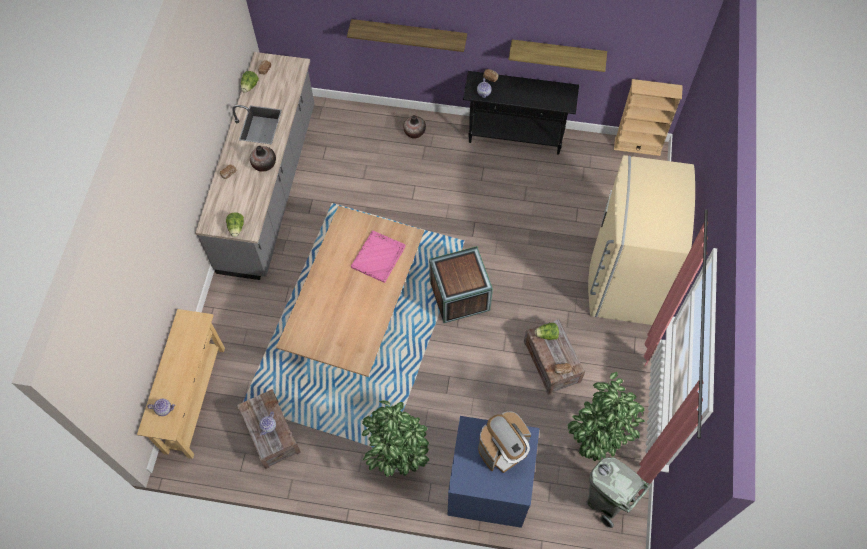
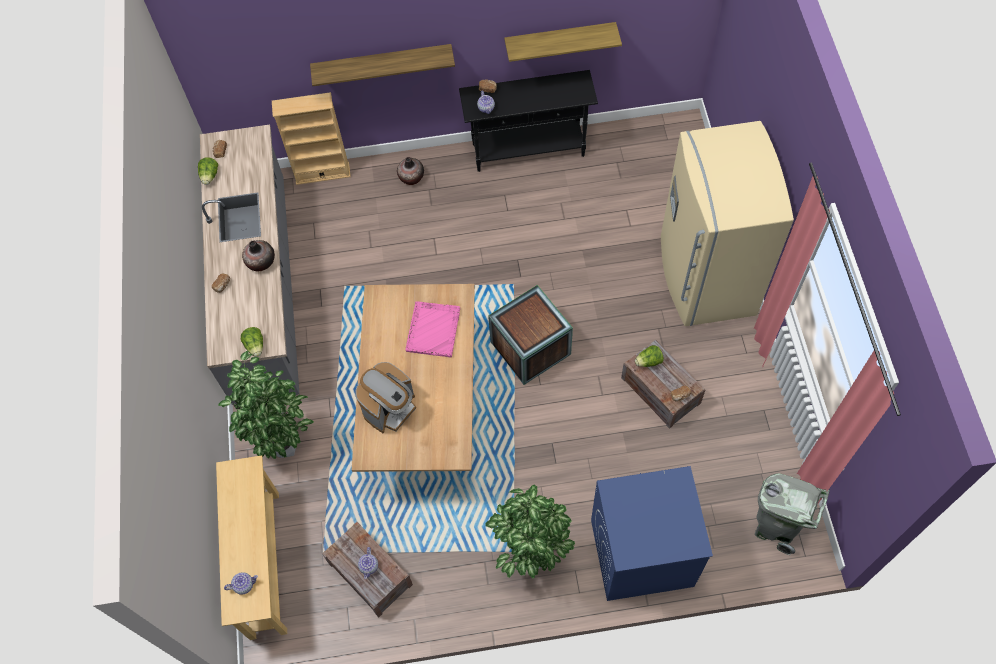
camera: 15 degrees left, 0 degrees up
coffee machine [478,411,531,473] -> coffee machine moved to [355,362,416,433]
potted plant [567,372,645,461] -> potted plant moved to [218,351,314,459]
beige bookcase [614,79,683,156] -> beige bookcase moved to [272,92,351,185]

